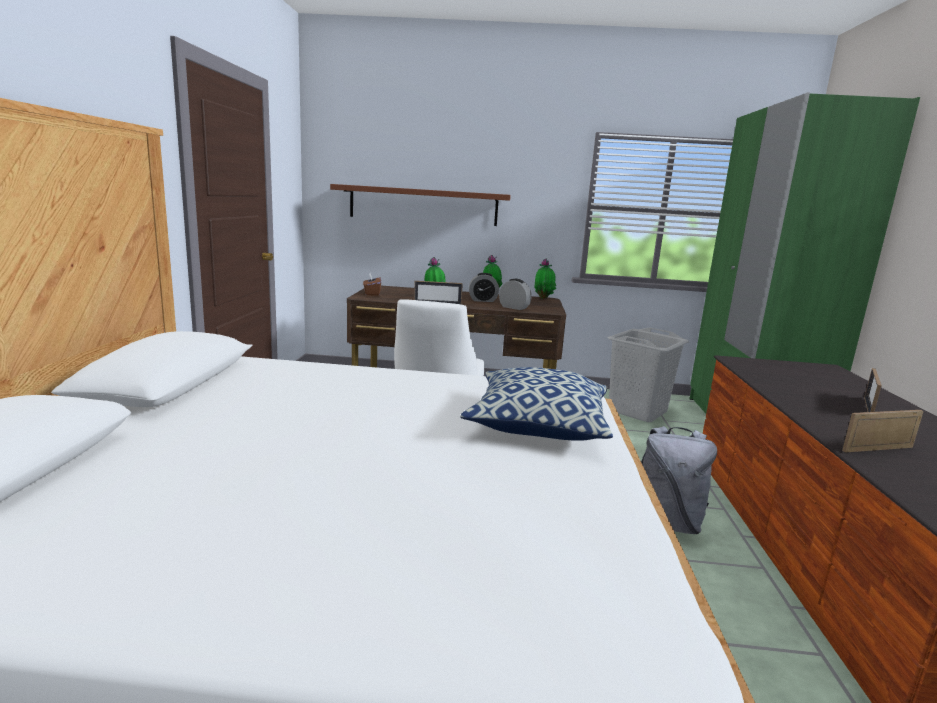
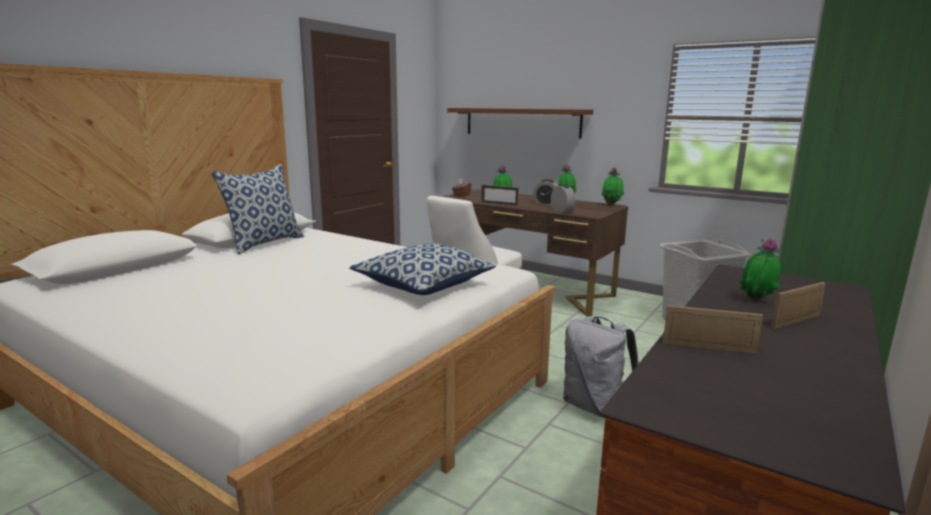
camera: 30 degrees right, 0 degrees up
none -> pillow [211,164,305,254]
none -> potted plant [739,238,781,300]

